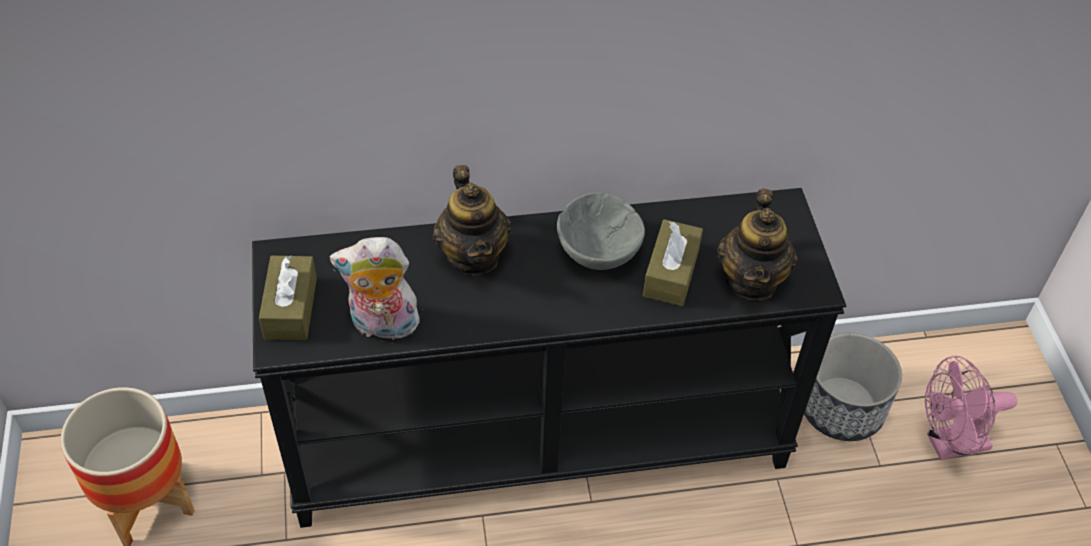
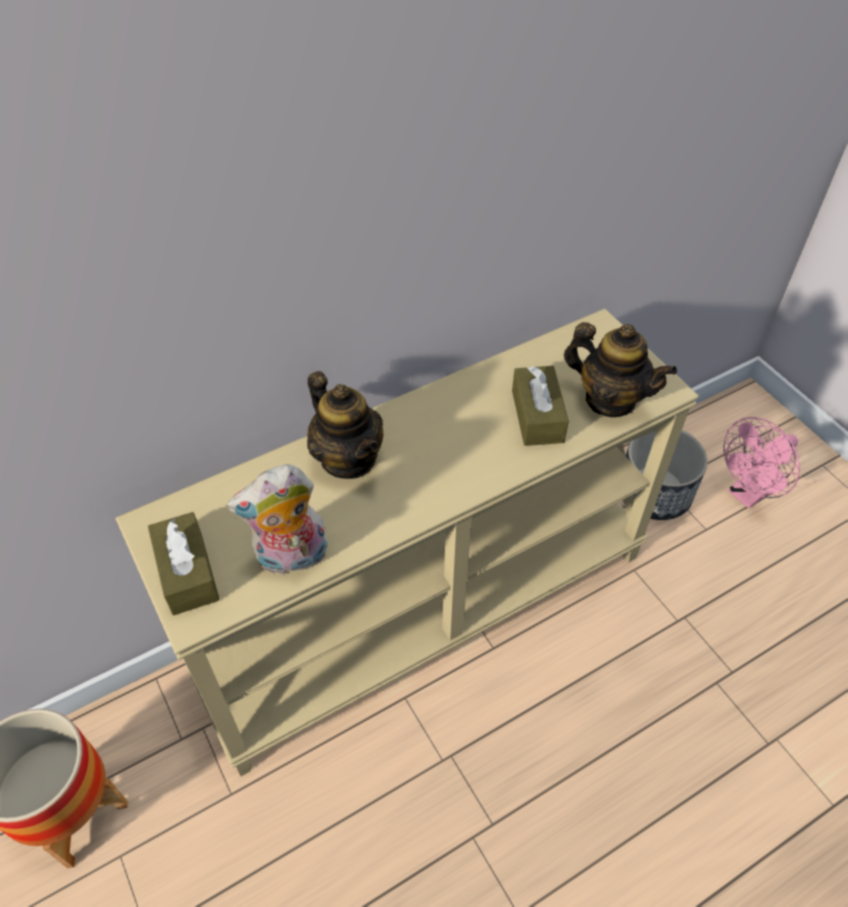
camera: 20 degrees left, 0 degrees up
black console table [252,188,847,528] -> beige console table [116,308,699,777]
grey bowl [557,192,645,270] -> none
teapot [717,189,798,301] -> teapot turned 45 degrees counterclockwise [564,322,677,417]

